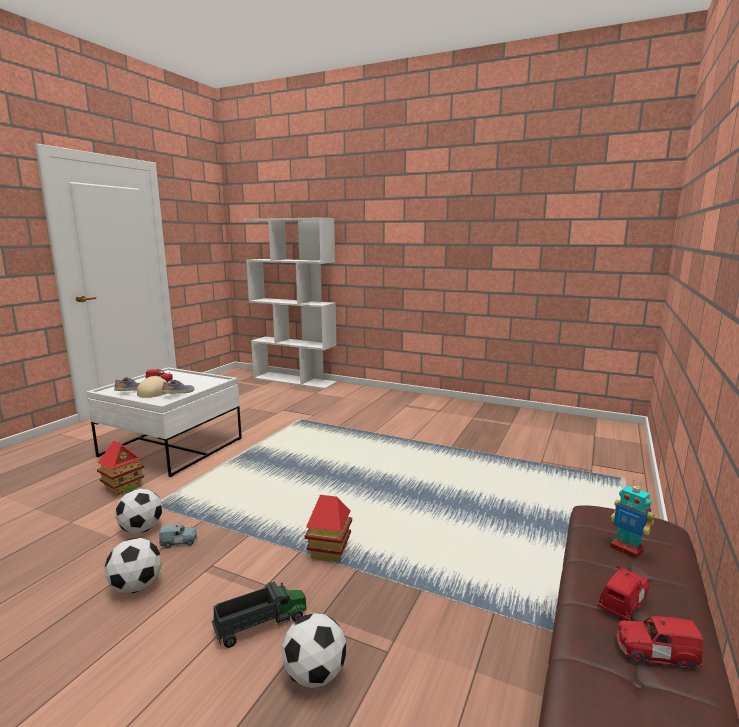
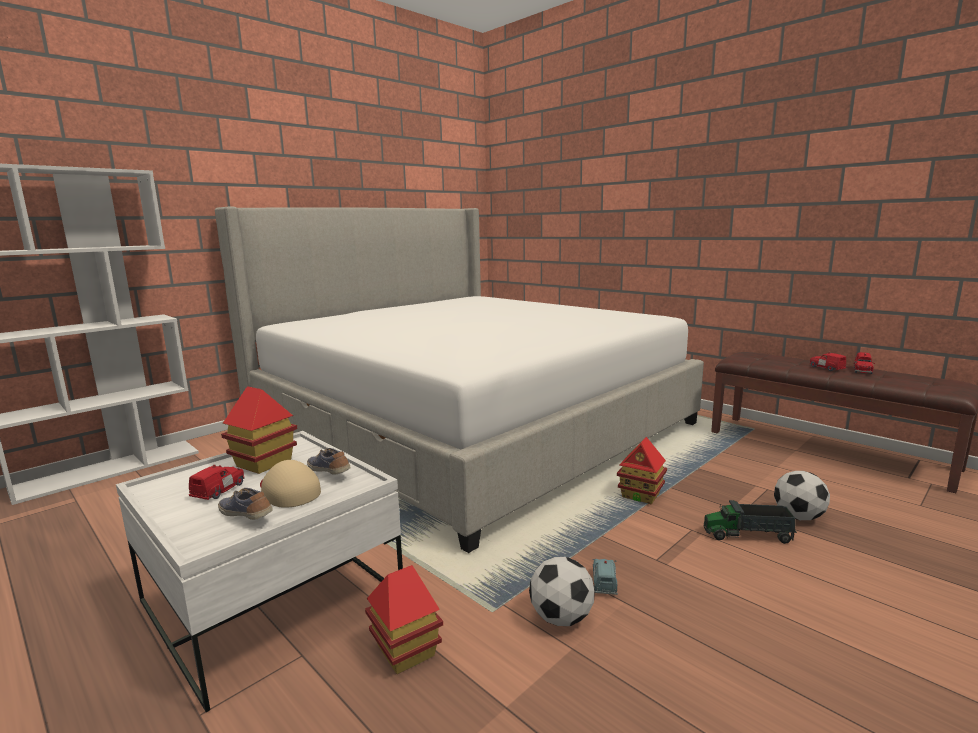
camera: 70 degrees left, 0 degrees up
football [104,538,162,593] -> none
toy truck [212,581,307,648] -> toy truck turned 75 degrees counterclockwise [704,500,797,544]
toy robot [610,479,654,559] -> none
none -> bed [215,206,704,553]
none -> toy house [221,386,297,474]

